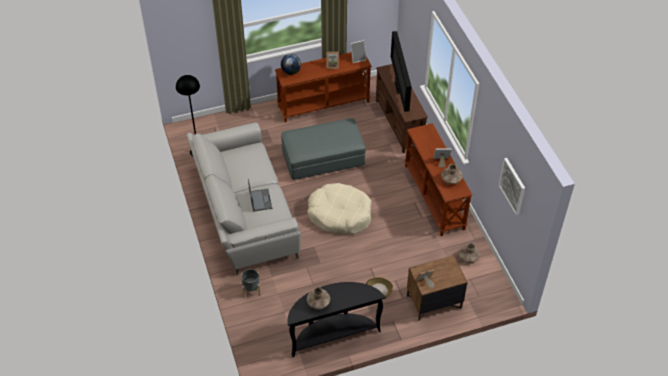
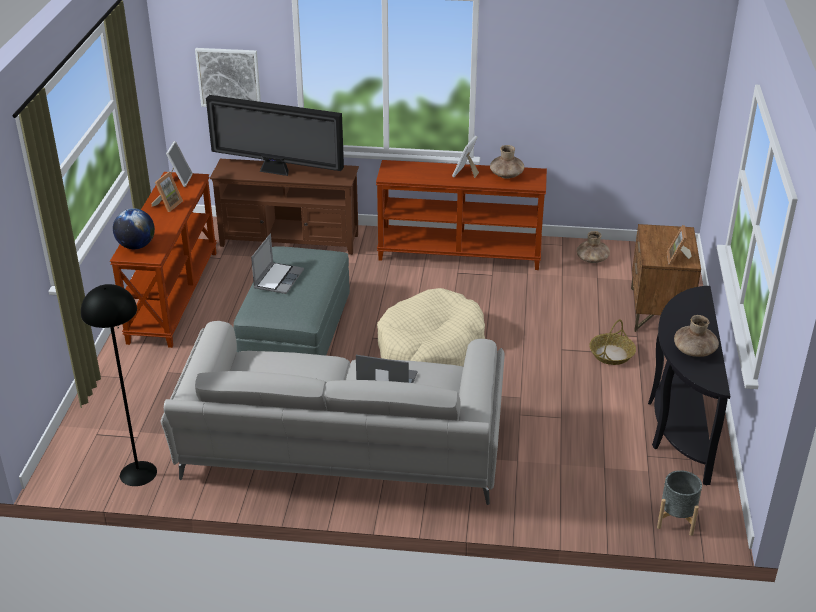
camera: 65 degrees left, 15 degrees down
grey planter [241,269,261,298] -> grey planter moved to [657,470,702,536]
picture [499,158,525,215] -> picture moved to [195,48,261,107]
none -> laptop [251,234,304,294]

